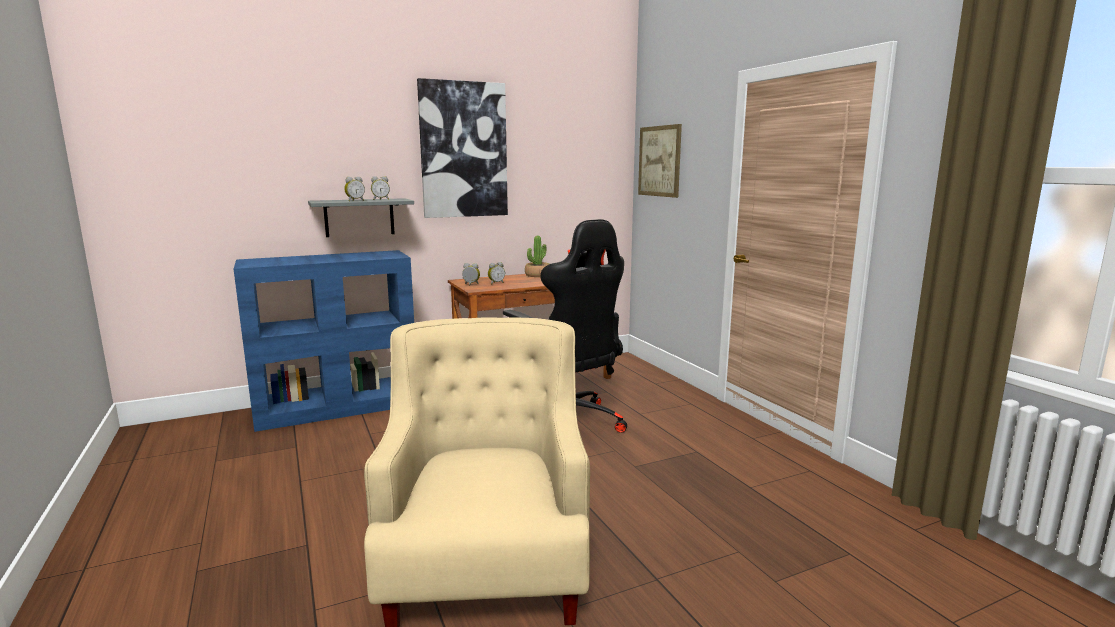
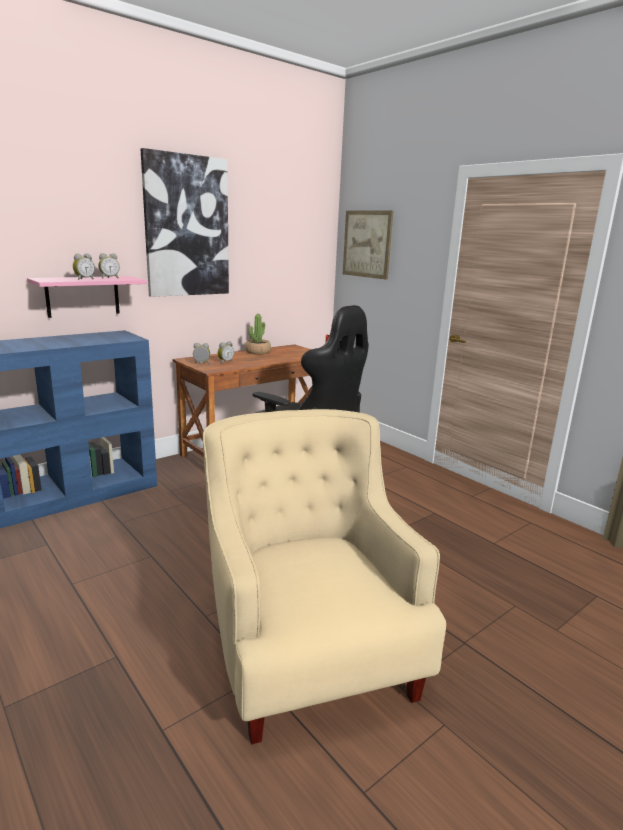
camera: 15 degrees left, 5 degrees up
grey shelf [308,198,414,237] -> pink shelf [27,276,147,318]

